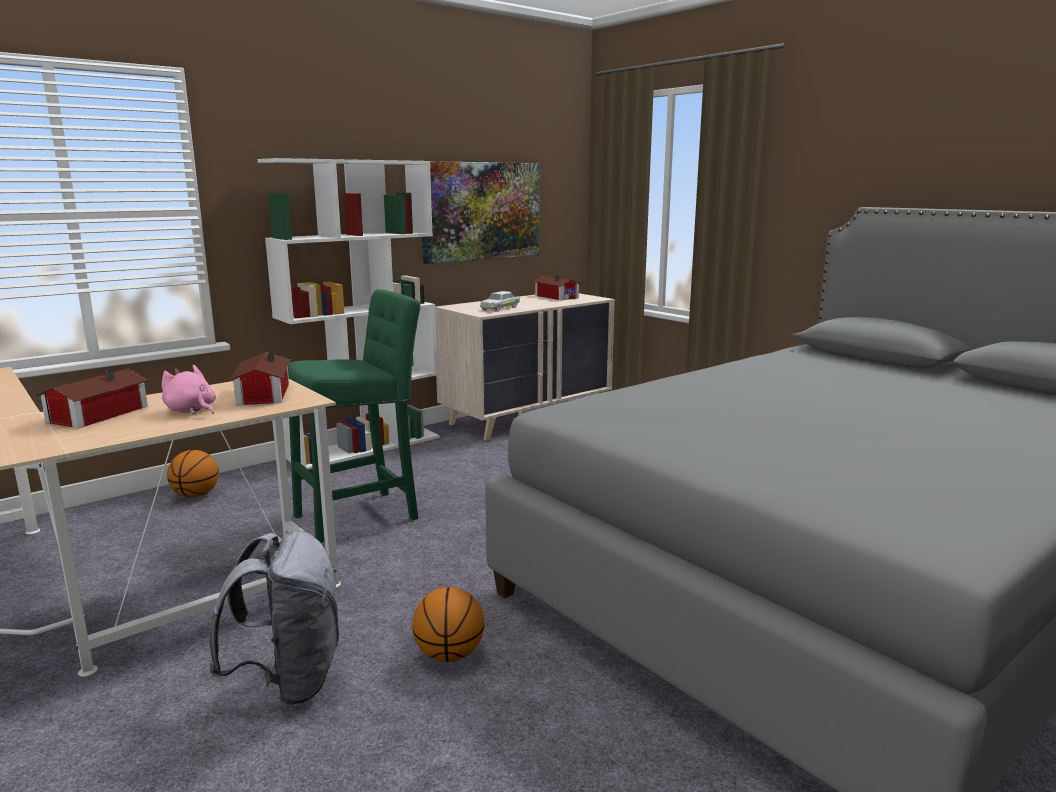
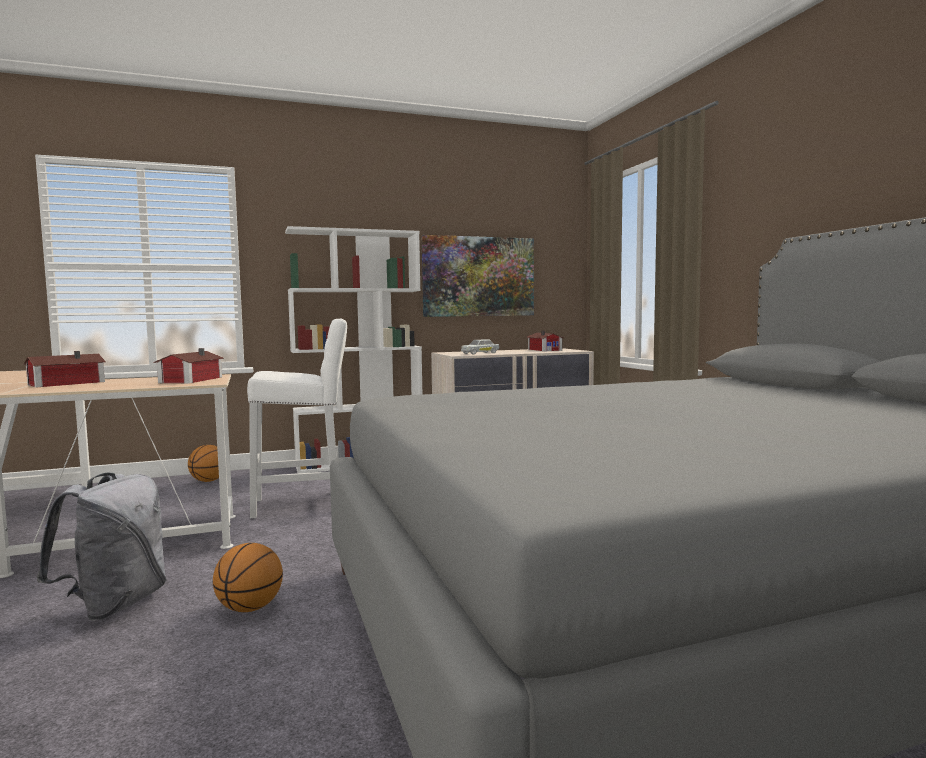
camera: 20 degrees right, 10 degrees down
pink plush toy [162,365,216,414] -> none
green stool [288,289,420,543] -> white stool [247,319,347,518]

